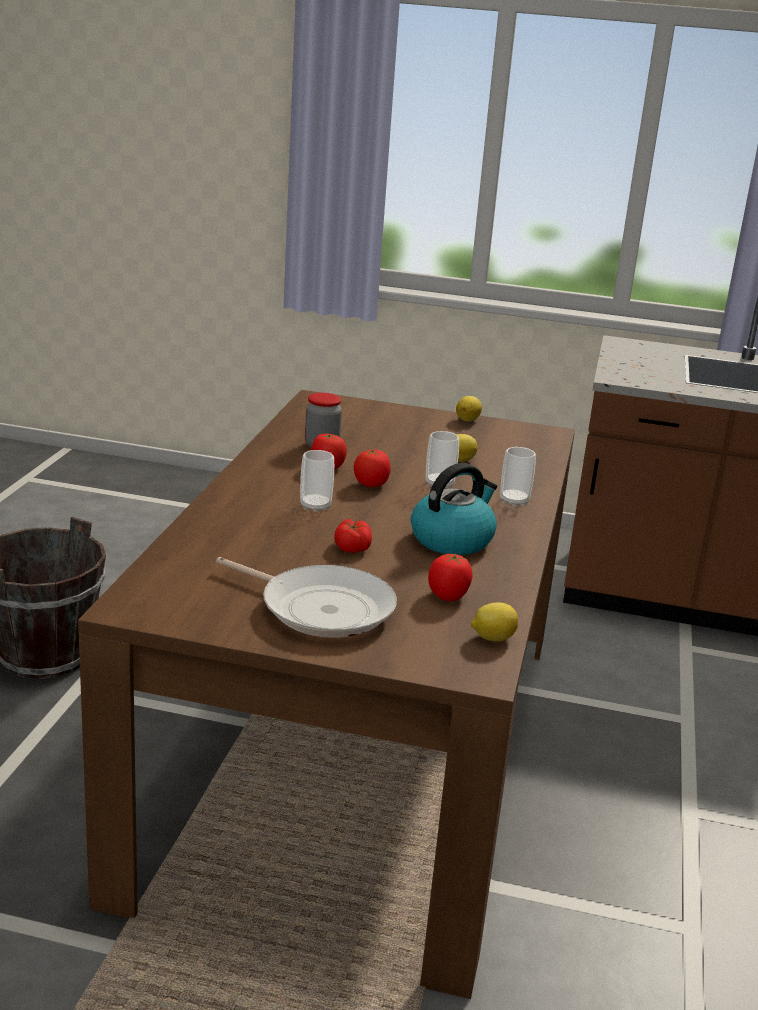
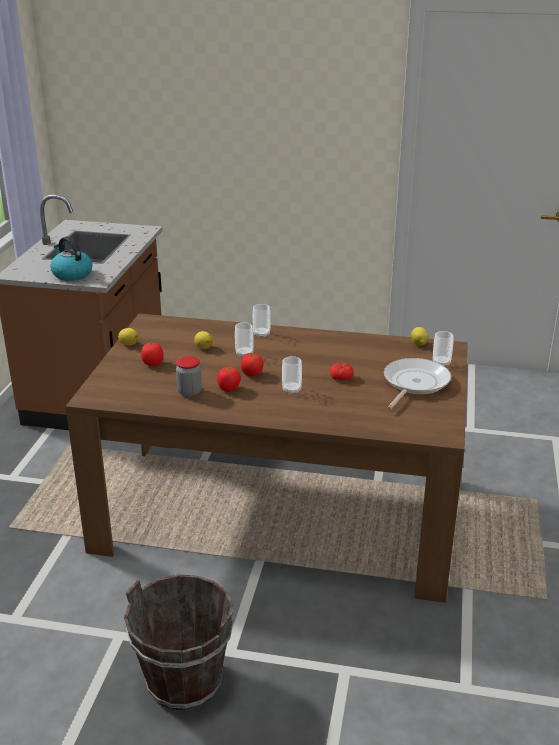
camera: 90 degrees left, 5 degrees up
kettle [411,463,497,555] -> kettle moved to [50,237,93,281]
tomato [428,554,473,602] -> tomato moved to [141,342,164,366]
none -> cup [433,331,454,366]

